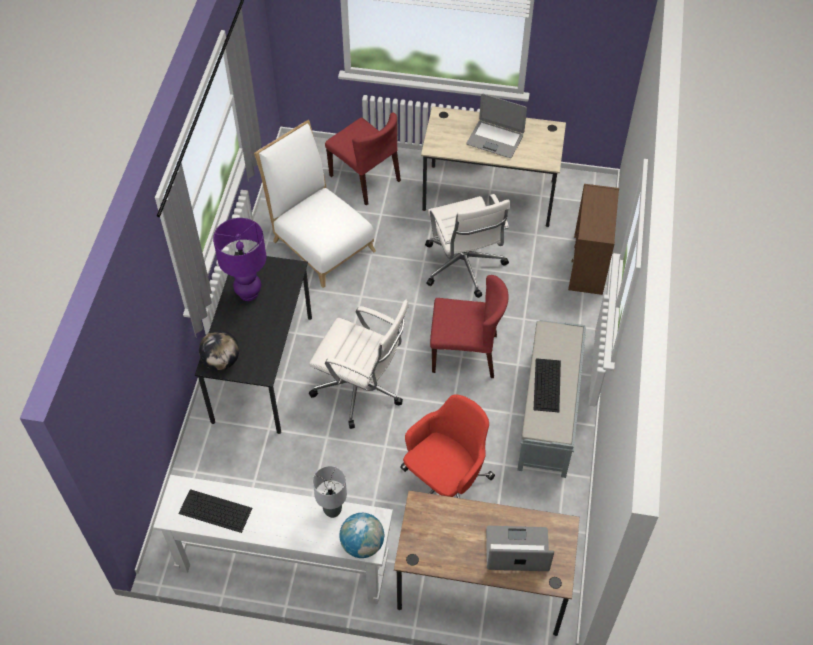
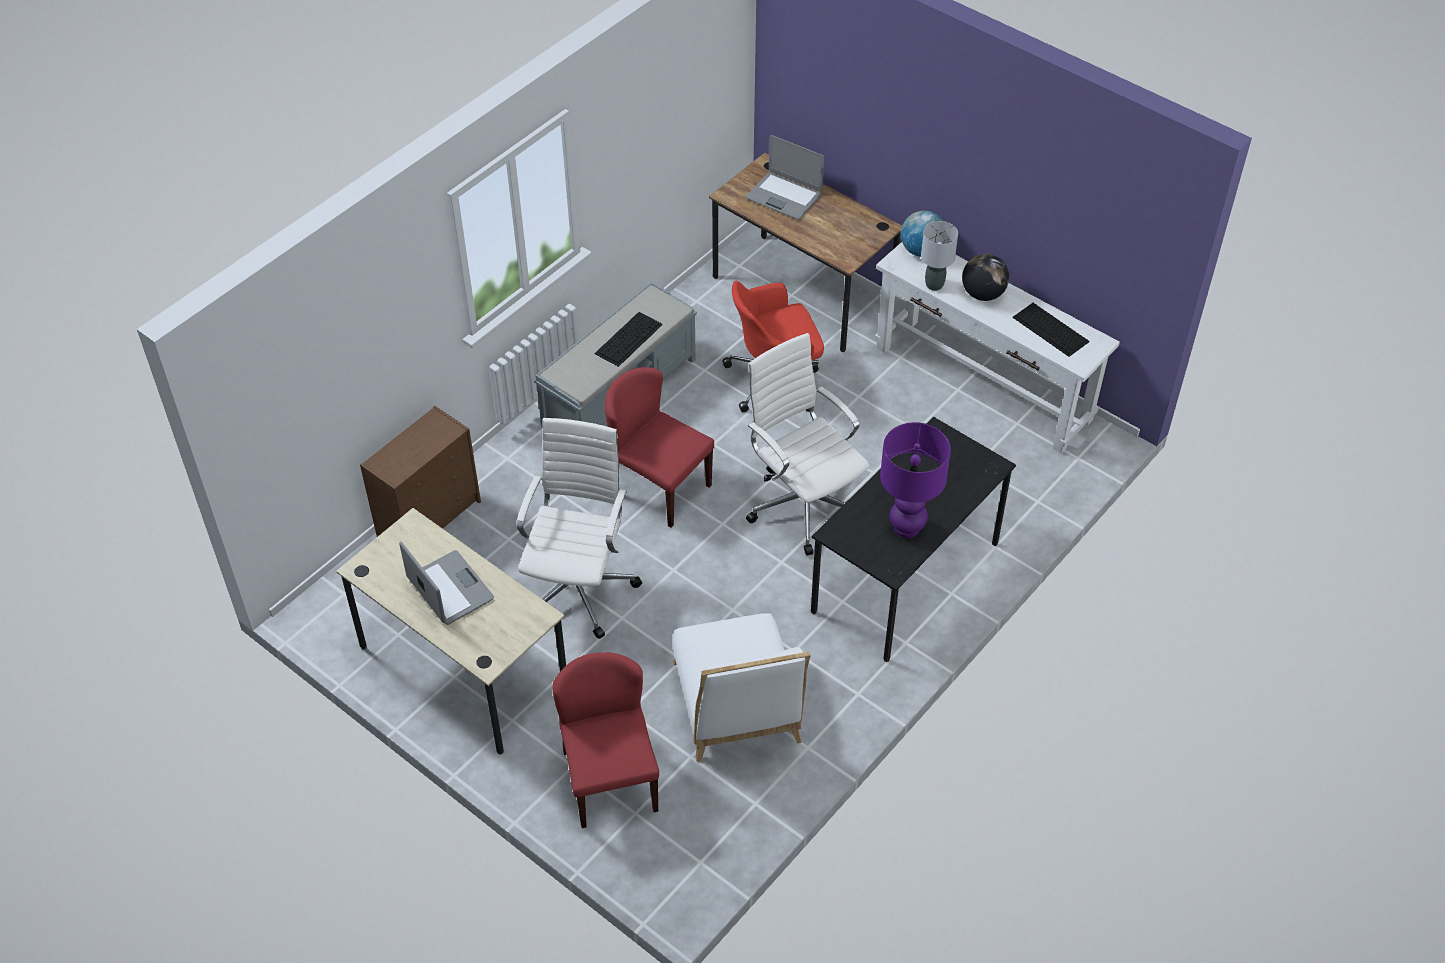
camera: 150 degrees left, 5 degrees down
globe [199,330,239,370] -> globe moved to [962,254,1009,301]

